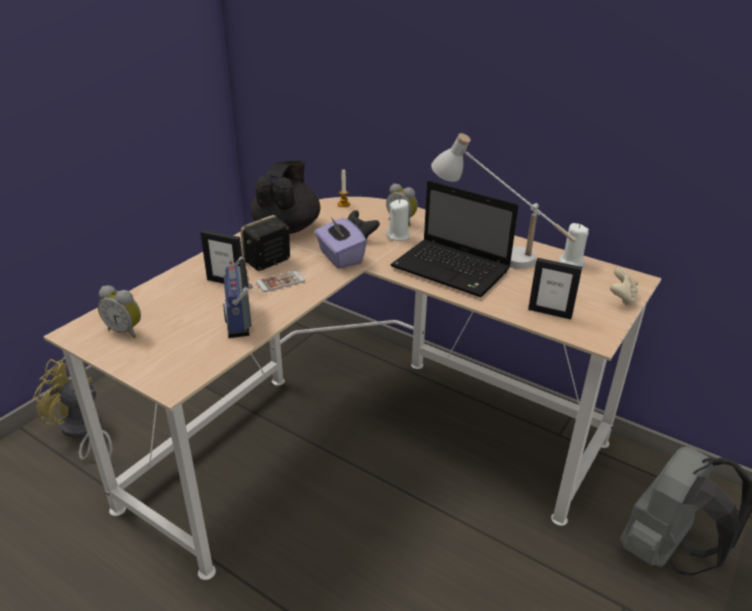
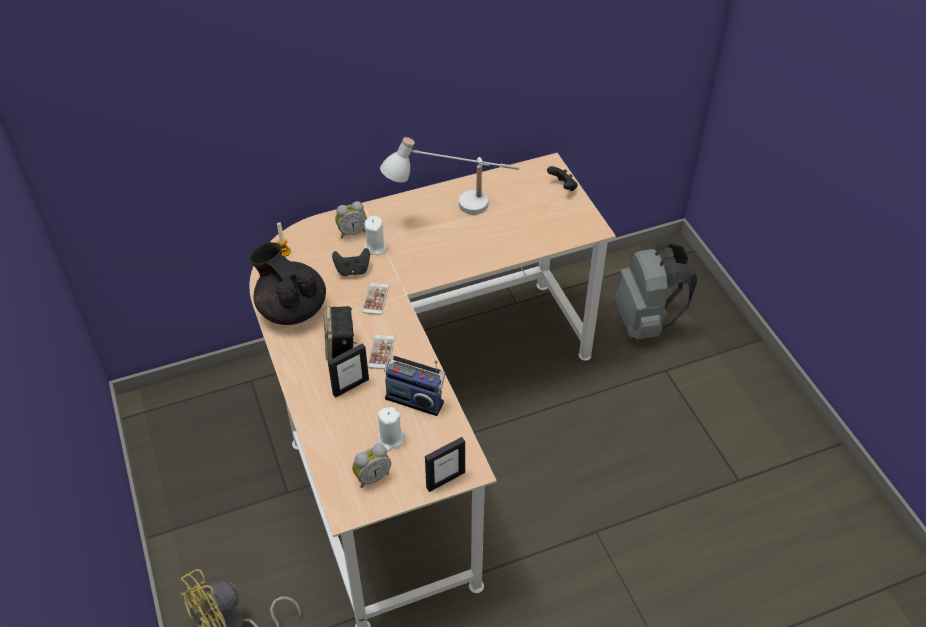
camera: 55 degrees left, 15 degrees up
purple tissue box [315,217,367,269] -> phone [362,283,389,315]
laptop [391,180,519,297] -> none
picture frame [528,258,582,319] -> picture frame moved to [425,437,465,492]
white candle [559,223,589,267] -> white candle moved to [377,407,405,451]
beige game controller [610,267,639,306] -> black game controller [547,166,578,191]

